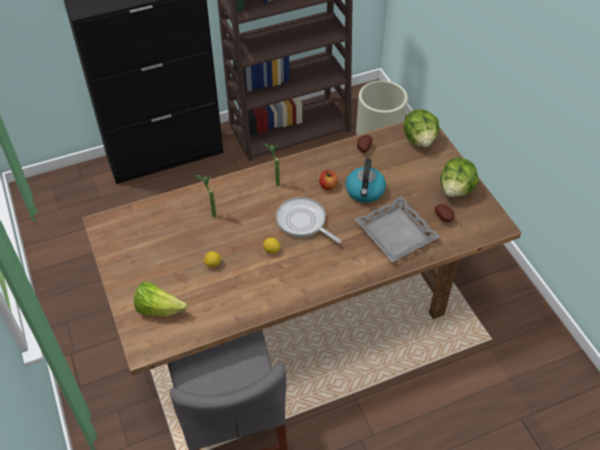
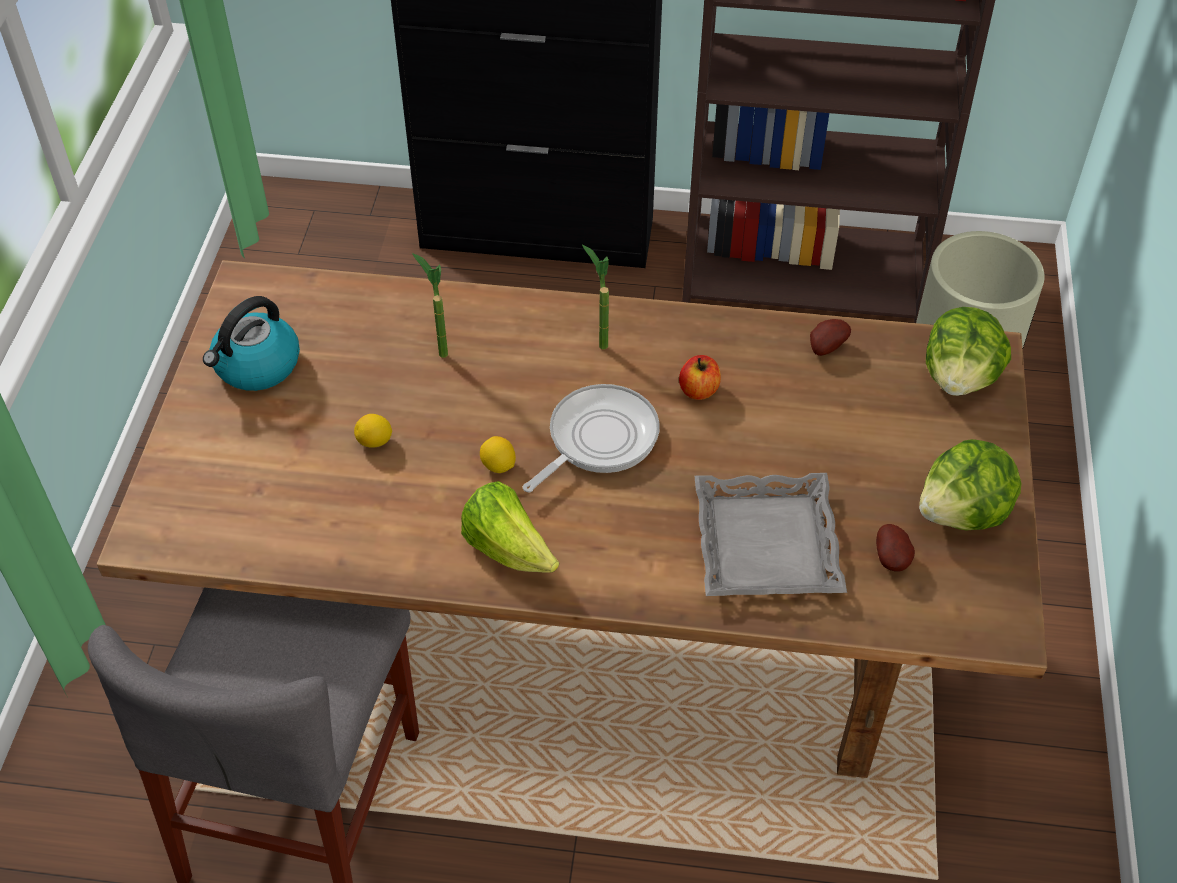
camera: 30 degrees right, 0 degrees up
lettuce [134,282,188,316] -> lettuce moved to [461,481,559,573]
frying pan [276,197,341,243] -> frying pan turned 60 degrees clockwise [523,384,660,493]
kettle [346,159,386,203] -> kettle moved to [203,296,300,391]

